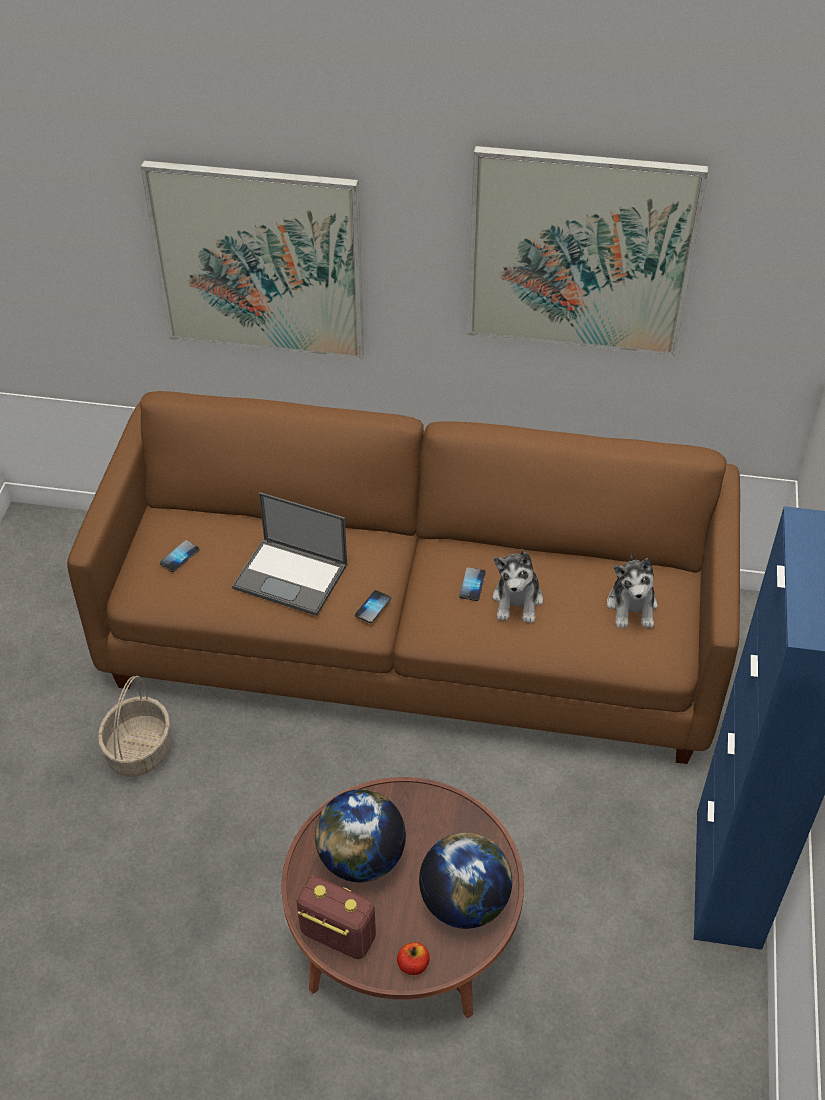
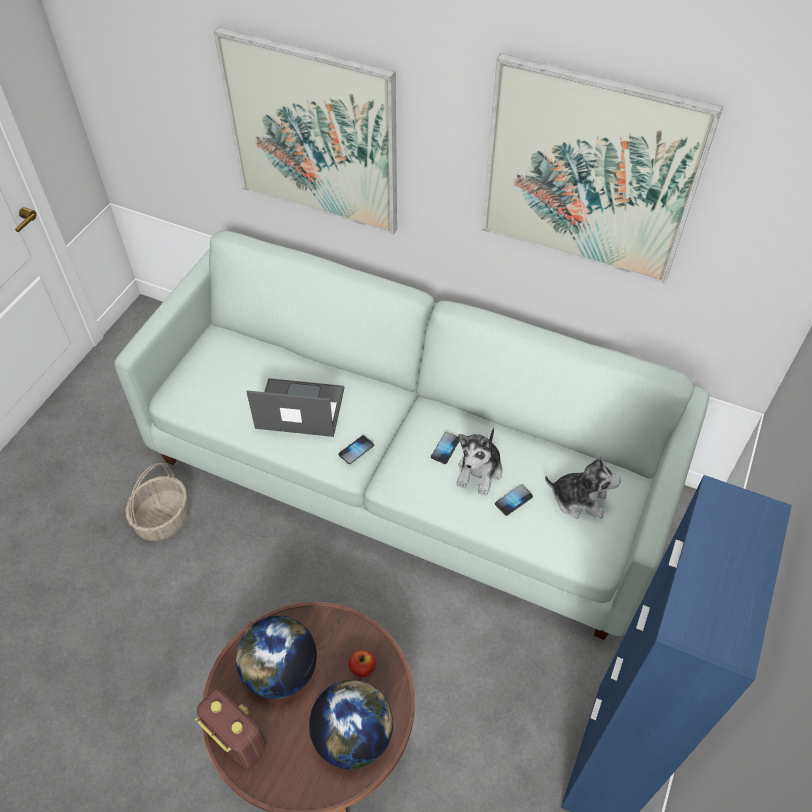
camera: 15 degrees right, 5 degrees up
brown sofa [67,391,740,764] -> white sofa [114,231,709,640]
phone [160,540,200,572] -> phone moved to [495,484,533,516]
laptop [232,492,347,616] -> laptop turned 150 degrees clockwise [246,378,344,437]
apple [397,942,430,975] -> apple moved to [348,651,375,677]
plush toy [607,554,658,628] -> plush toy turned 90 degrees counterclockwise [545,457,621,519]

